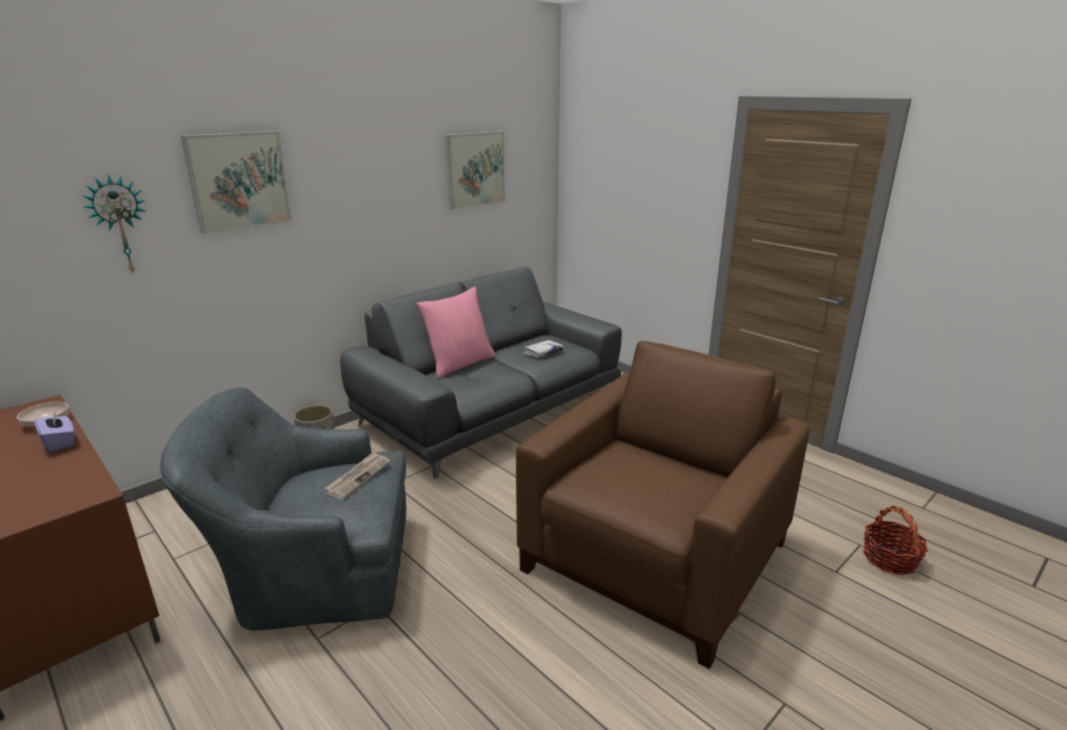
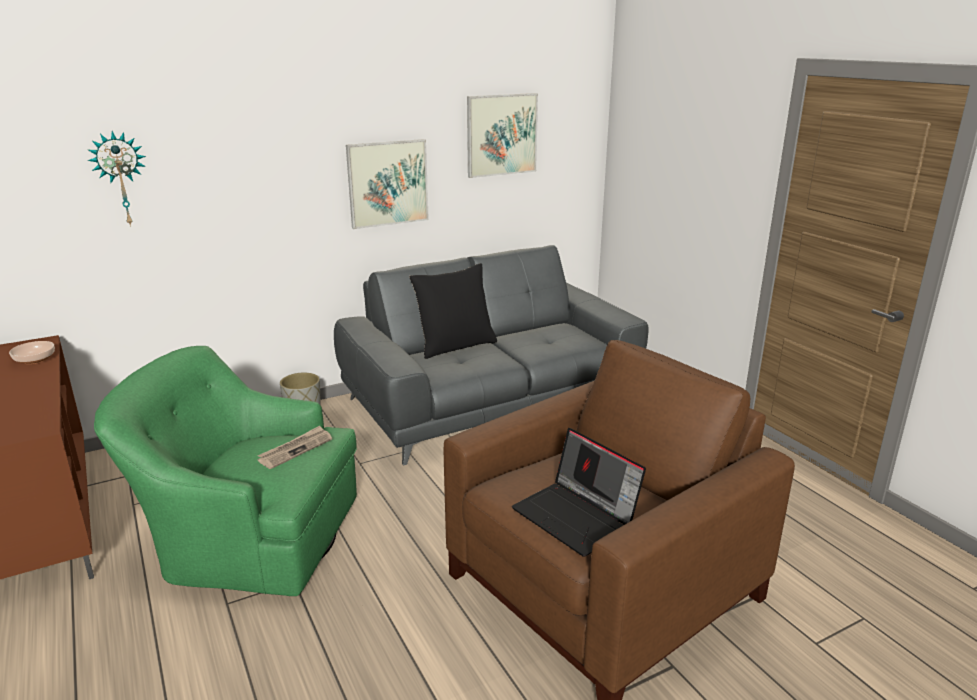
camera: 15 degrees right, 0 degrees up
purple tissue box [34,411,74,453] -> none
grey armchair [160,387,406,631] -> green armchair [94,346,357,596]
picture [181,131,292,234] -> picture moved to [346,139,429,229]
pink pillow [416,287,496,379] -> black pillow [409,263,497,359]
white book [524,340,563,358] -> none
basket [863,505,928,575] -> none
none -> laptop [512,428,646,557]

